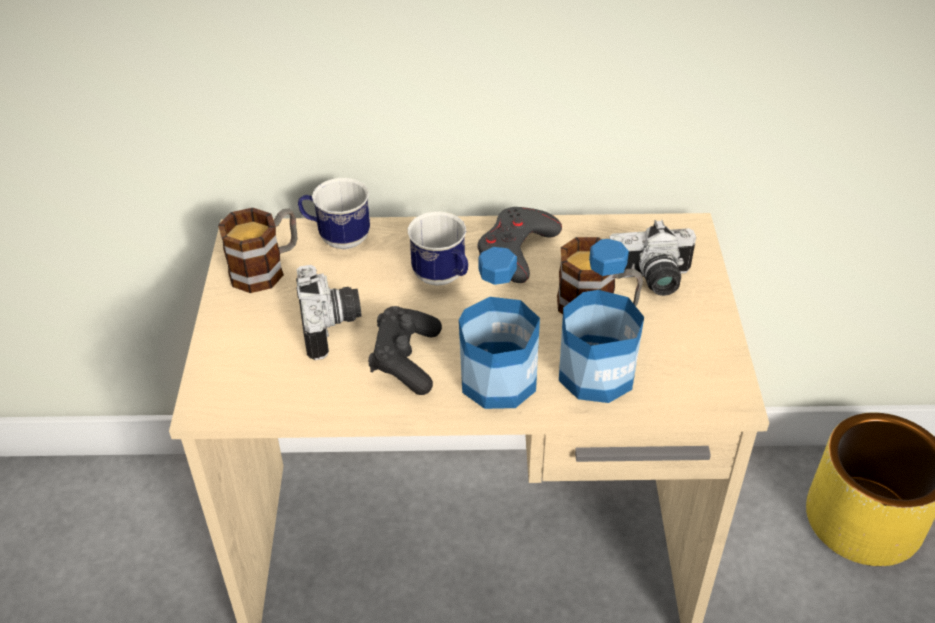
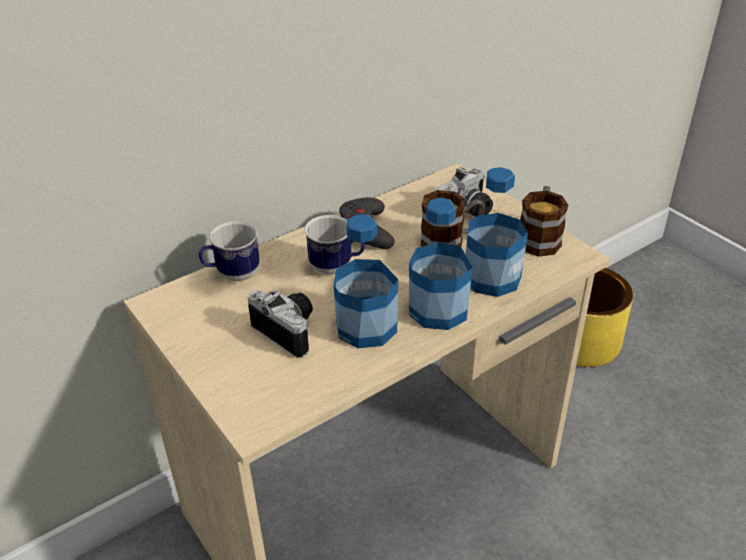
camera: 35 degrees left, 5 degrees down
mug [218,208,298,293] -> mug moved to [520,186,568,257]
black game controller [368,306,442,395] -> bottle [334,214,398,348]

